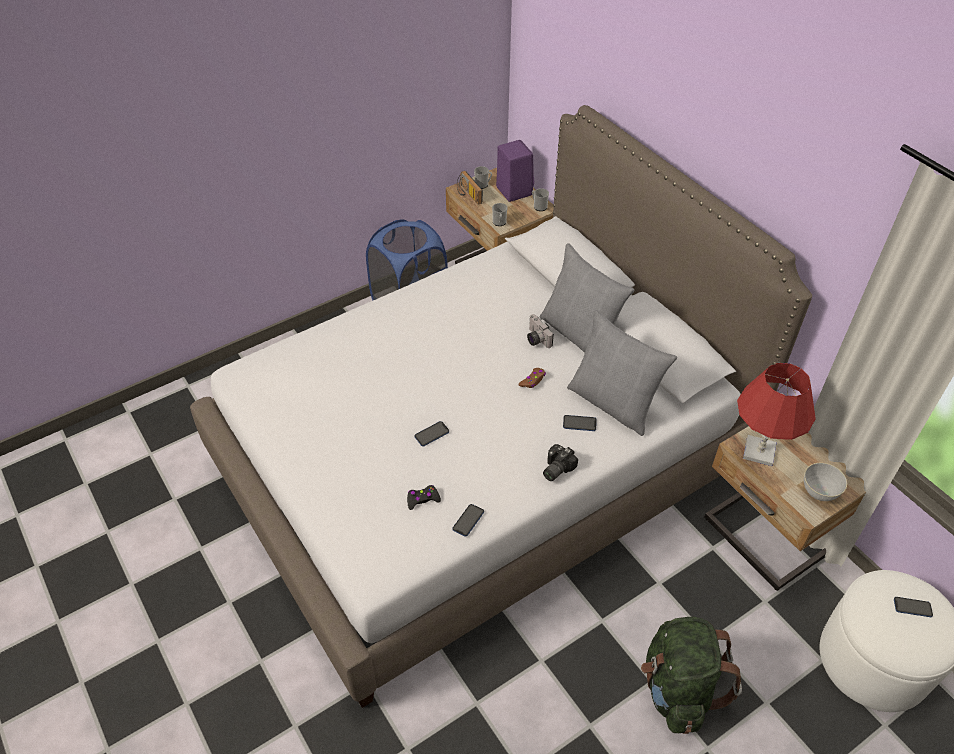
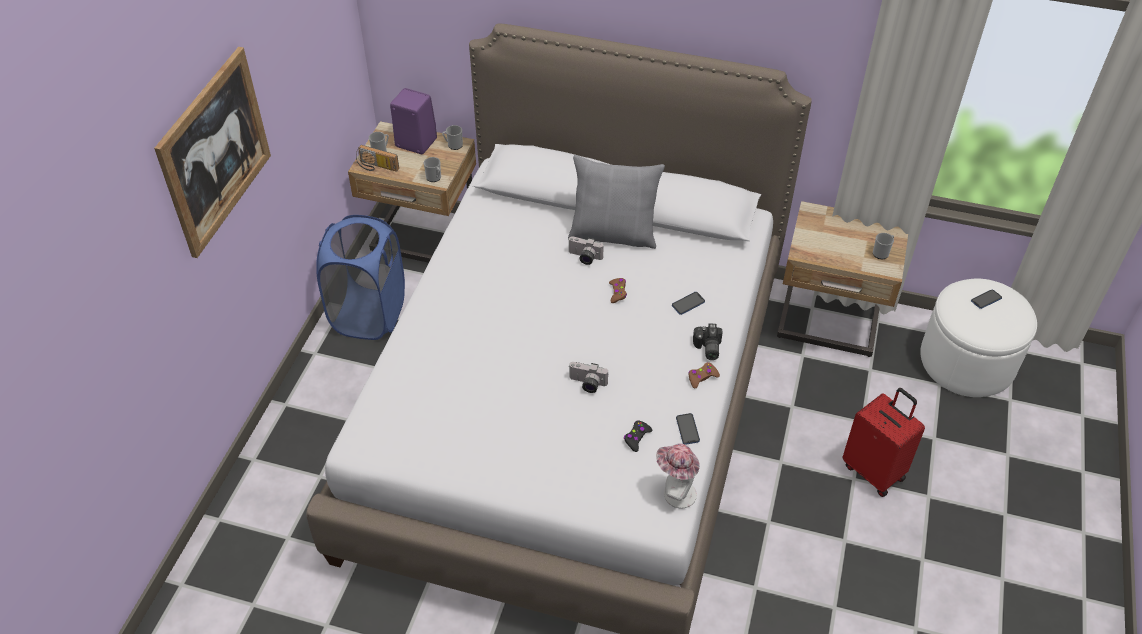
camera: 40 degrees left, 0 degrees up
phone [414,421,449,446] -> camera [569,362,609,393]
grey pillow [567,310,677,436] -> none
green backpack [641,617,742,734] -> red suitcase [843,388,925,497]
red table lamp [737,363,816,466] -> none
grey bowl [804,463,847,501] -> mug [873,233,894,259]
none -> picture [154,47,271,258]
none -> hat [656,444,700,509]
none -> brown game controller [688,362,720,388]

